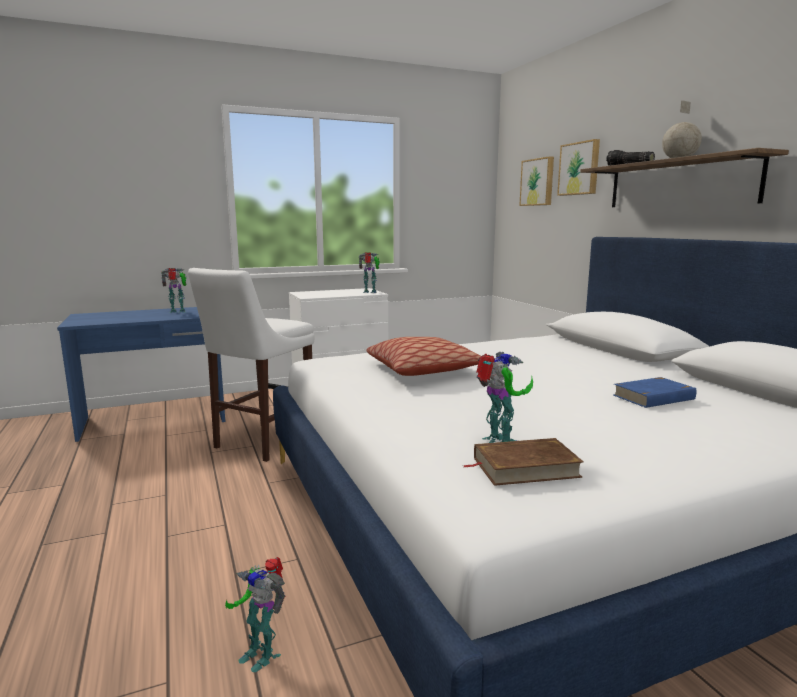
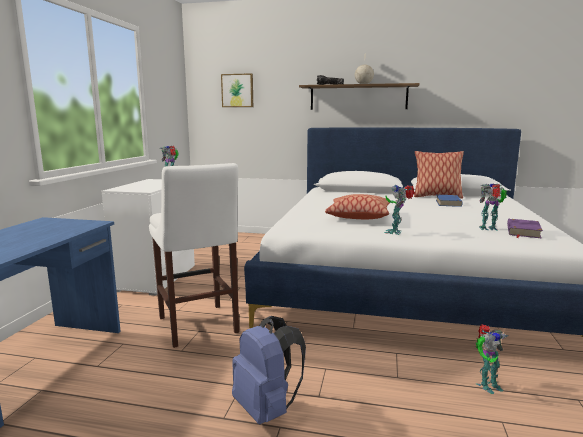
camera: 55 degrees left, 0 degrees up
toy robot [161,268,186,313] -> toy robot moved to [384,185,415,235]
brown book [463,438,583,486] -> purple book [507,219,543,238]
picture [557,139,600,196] -> none
none -> blue backpack [232,316,306,424]
none -> pillow [414,151,464,199]

